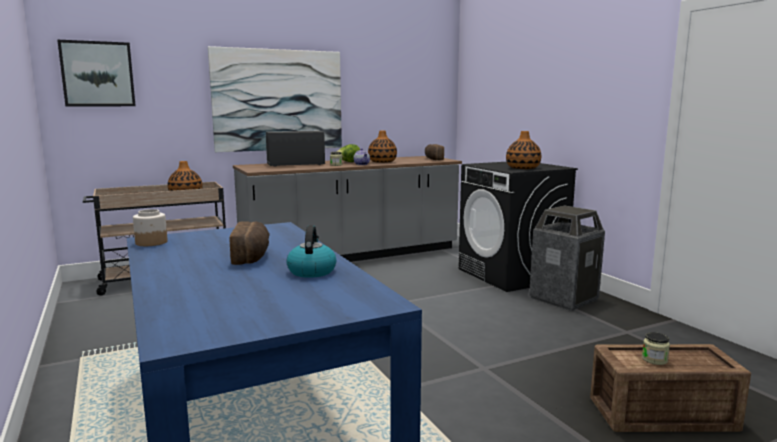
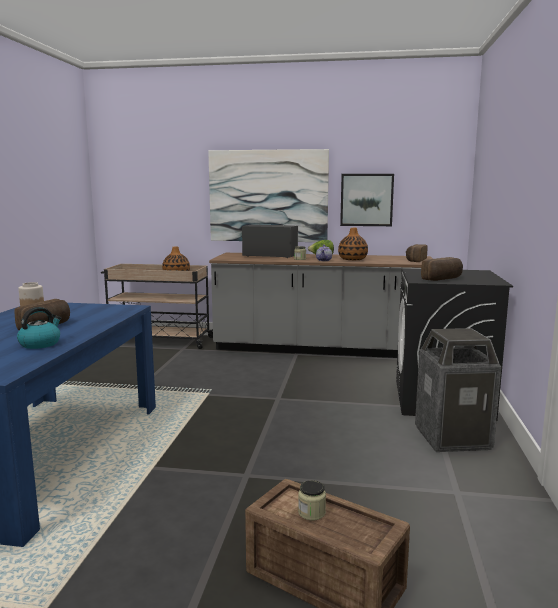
camera: 35 degrees right, 0 degrees up
picture [57,40,136,107] -> picture moved to [340,174,394,226]
vase [506,131,541,169] -> bread [421,257,463,281]

